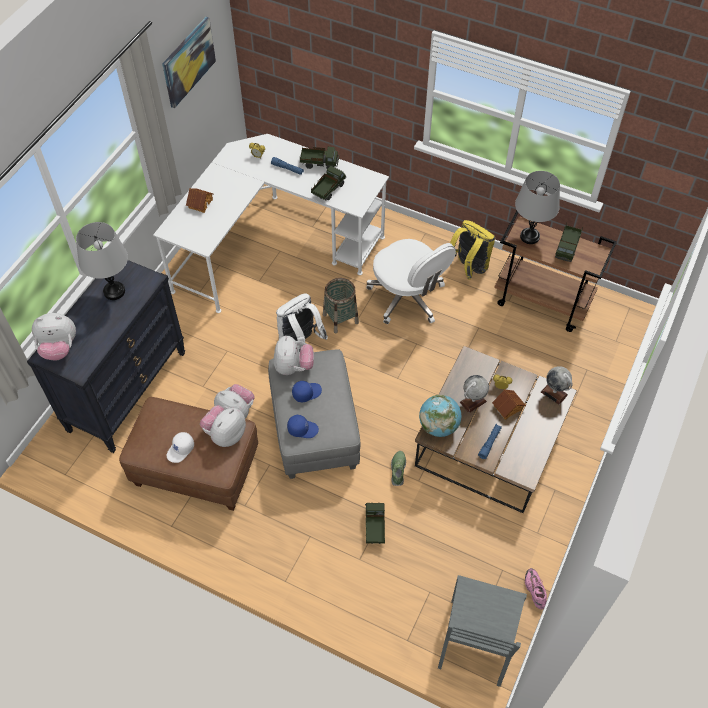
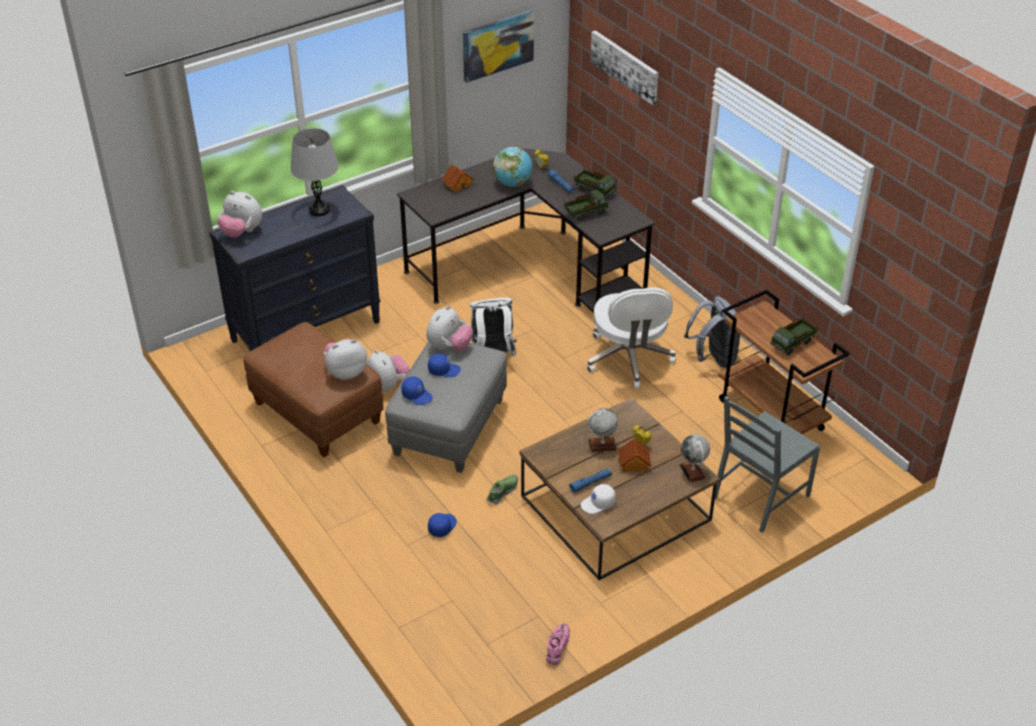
camera: 30 degrees right, 15 degrees down
white desk [153,134,389,313] -> black desk [397,148,655,323]
white cap [166,432,194,463] -> white cap moved to [581,484,616,514]
basket [323,278,359,333] -> none
toy truck [365,502,385,544] -> blue cap [428,513,457,537]
globe [419,395,461,437] -> globe moved to [493,147,533,187]
grey chair [438,575,527,687] -> grey chair moved to [715,396,820,533]
yellow backpack [450,220,495,280] -> grey backpack [684,296,740,368]
grey table lamp [515,171,560,244] -> none
none -> picture [590,30,658,105]

